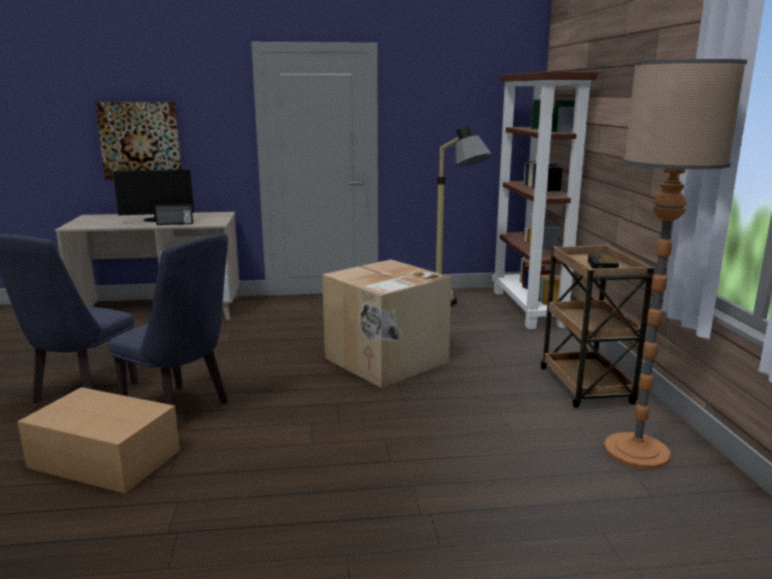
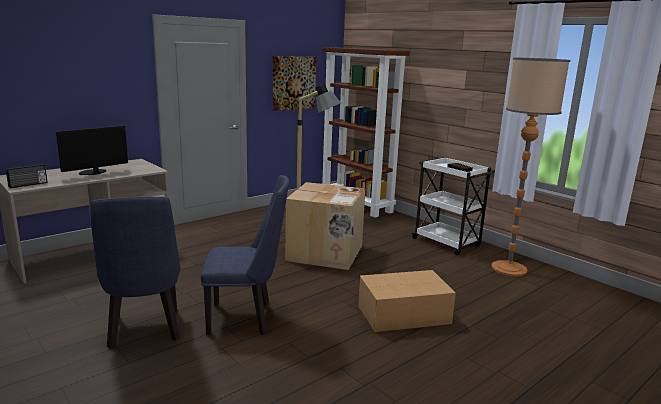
camera: 35 degrees left, 0 degrees up
cardboard box [17,387,180,494] -> cardboard box moved to [358,270,456,332]
picture [95,102,181,180] -> picture moved to [273,56,316,111]
radio [154,204,193,225] -> radio moved to [6,164,48,188]
brown cart [540,245,654,408] -> white cart [412,157,494,255]

